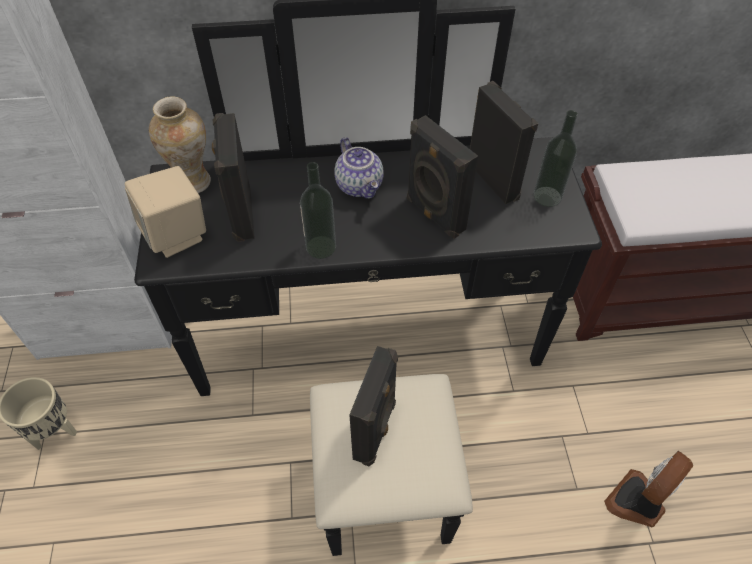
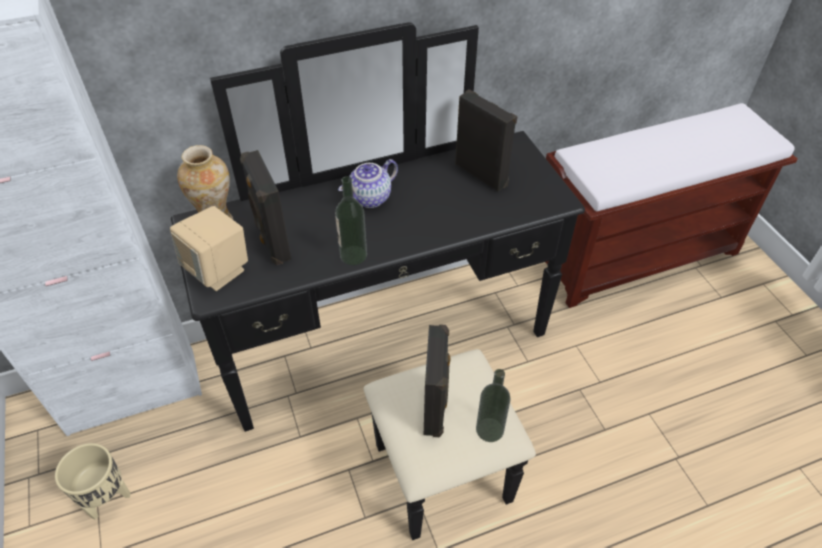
camera: 15 degrees left, 5 degrees down
teapot [334,137,384,199] -> teapot turned 90 degrees clockwise [338,159,398,208]
black speaker [407,115,478,239] -> none
bottle [533,110,578,207] -> bottle moved to [476,369,511,442]
fan [604,451,693,527] -> none

